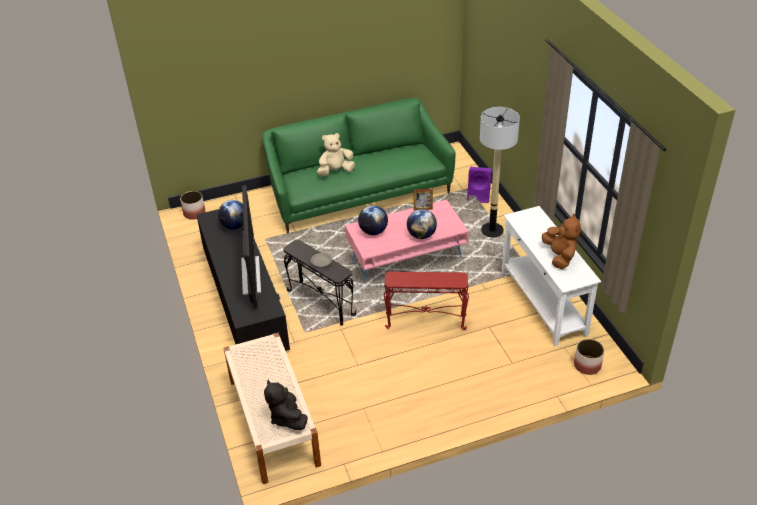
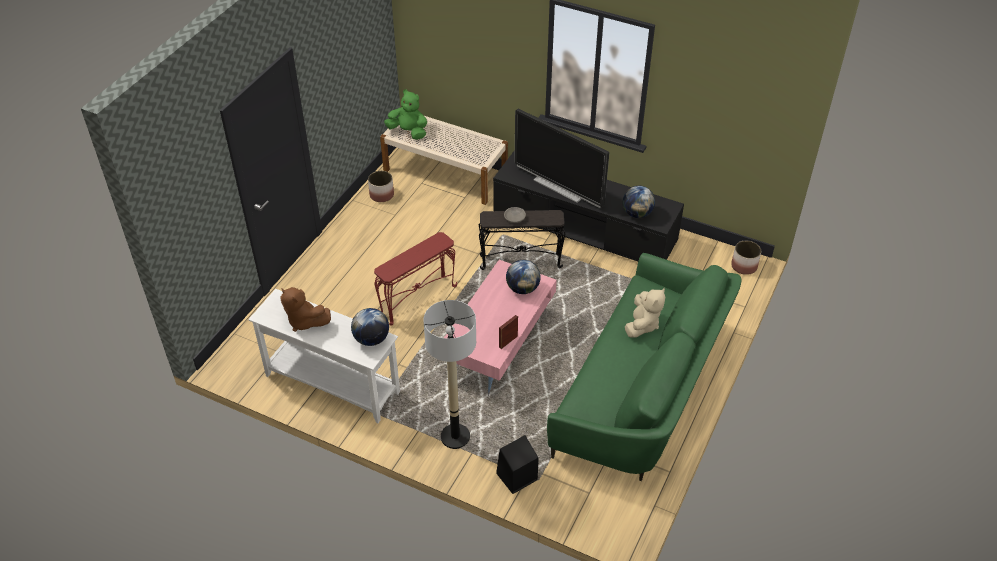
camera: 135 degrees right, 5 degrees up
black plush toy [264,380,308,430] -> green plush toy [384,89,427,140]
globe [407,209,437,239] -> globe moved to [351,308,389,346]
purple speaker [467,167,492,203] -> black speaker [496,435,539,494]
planter [574,339,604,375] -> planter moved to [368,171,394,202]

